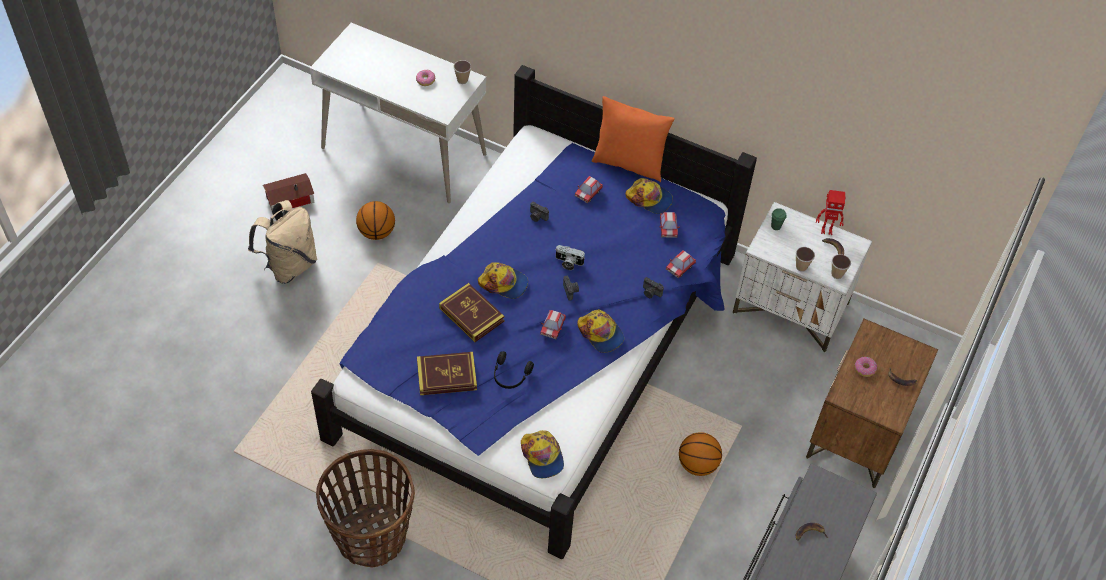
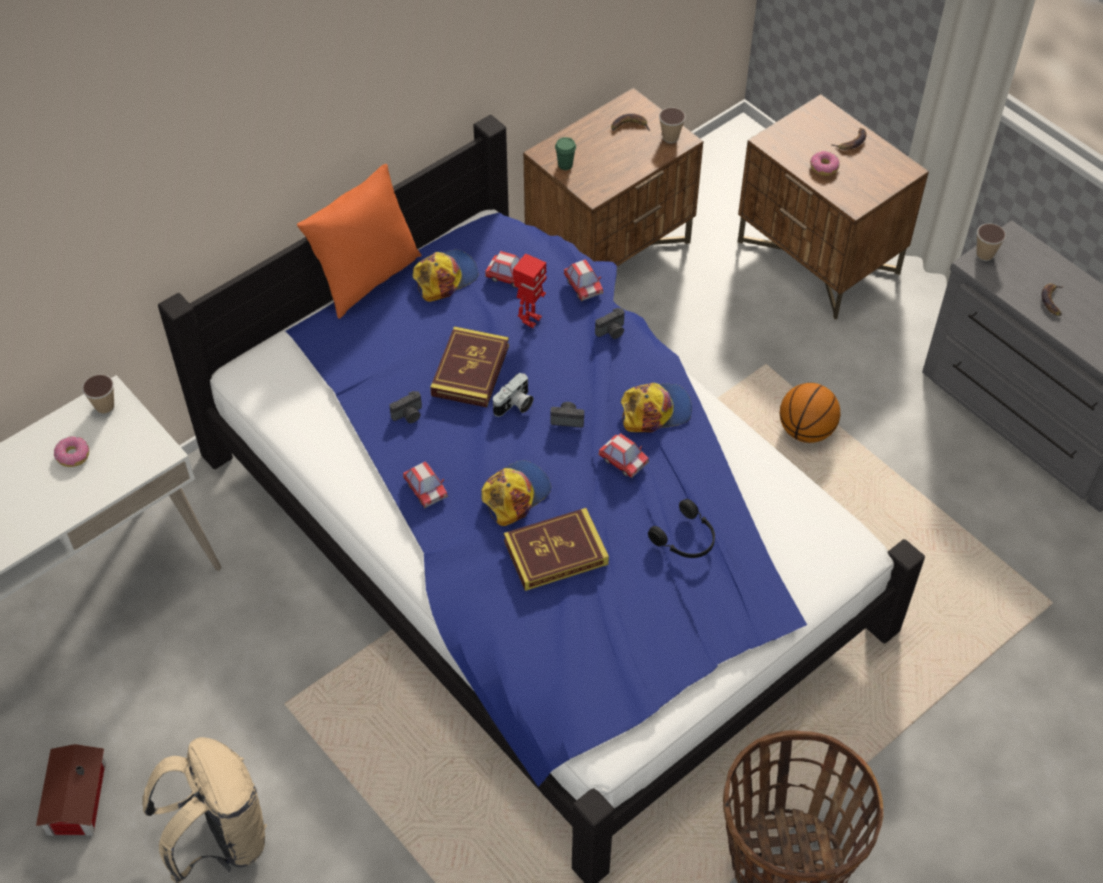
camera: 65 degrees left, 0 degrees up
basketball [356,201,395,240] -> none
book [417,352,477,395] -> book moved to [430,326,509,407]
cap [521,430,564,478] -> none
toy car [575,176,603,203] -> toy car moved to [403,461,448,508]
white nightstand [733,202,872,353] -> brown nightstand [523,88,703,266]
cup [796,247,815,272] -> cup moved to [977,223,1006,261]
toy robot [816,190,846,235] -> toy robot moved to [513,253,547,328]

